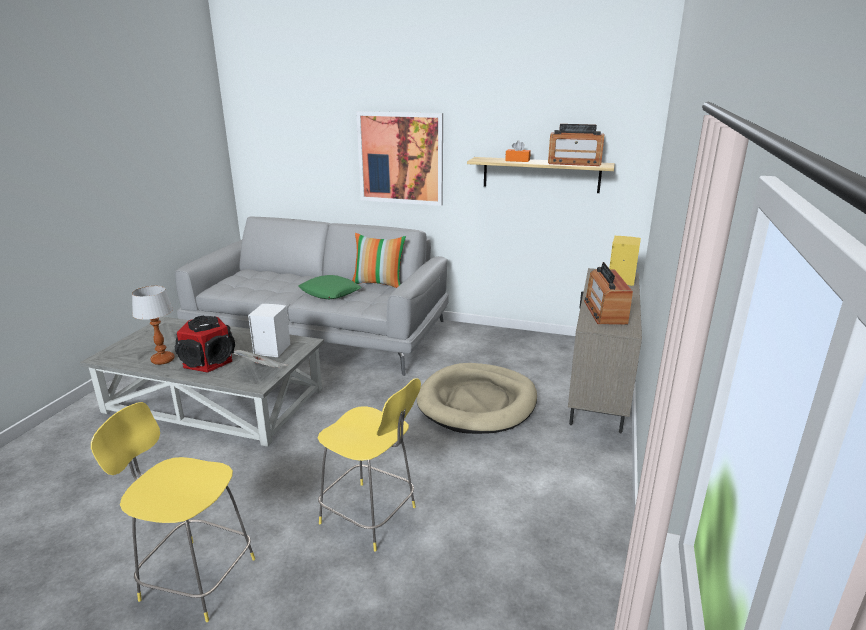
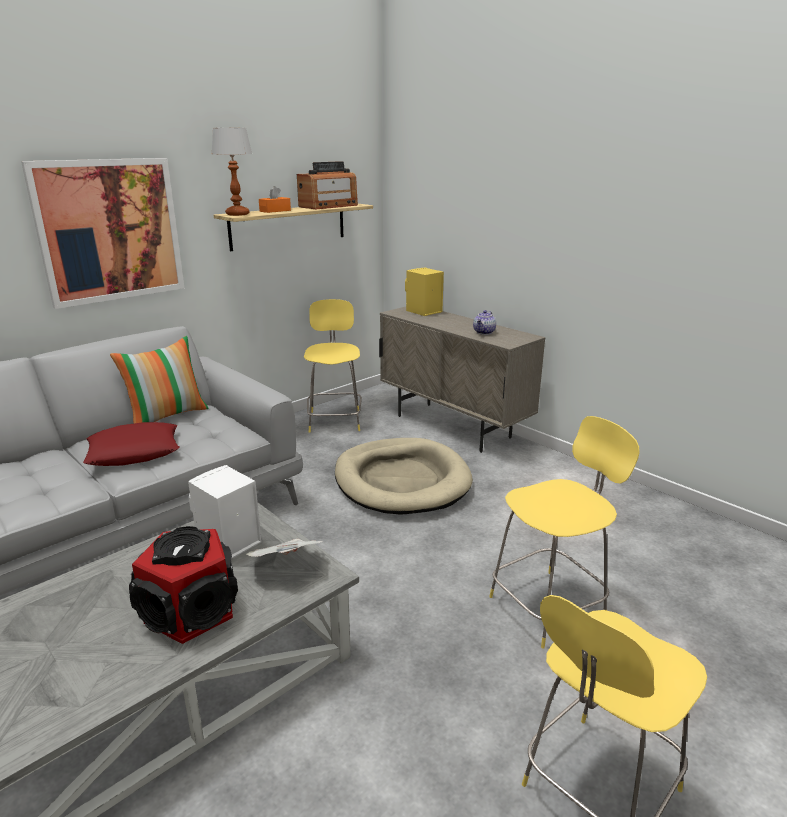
camera: 60 degrees left, 0 degrees up
table lamp [132,286,175,365] -> table lamp moved to [212,128,252,216]
green pillow [298,275,361,299] -> red pillow [83,422,179,466]
radio [584,262,633,325] -> teapot [473,310,496,335]
none -> yellow stool [304,299,362,433]

